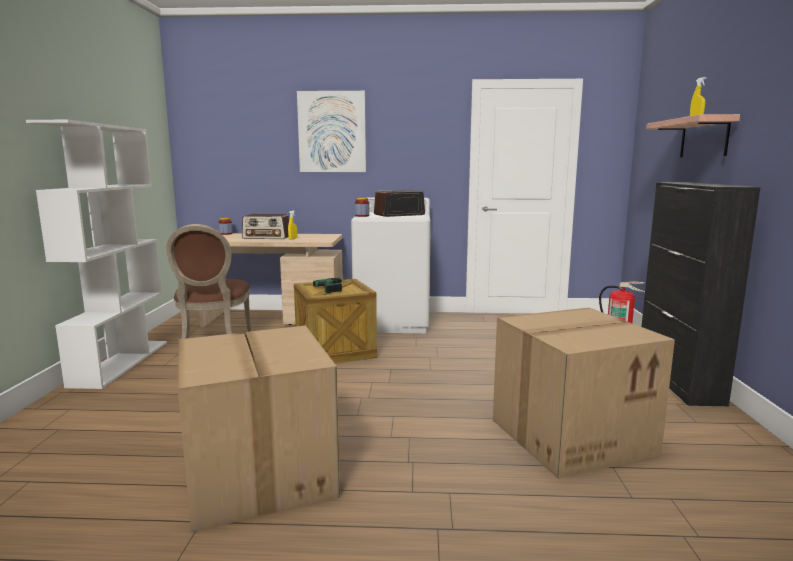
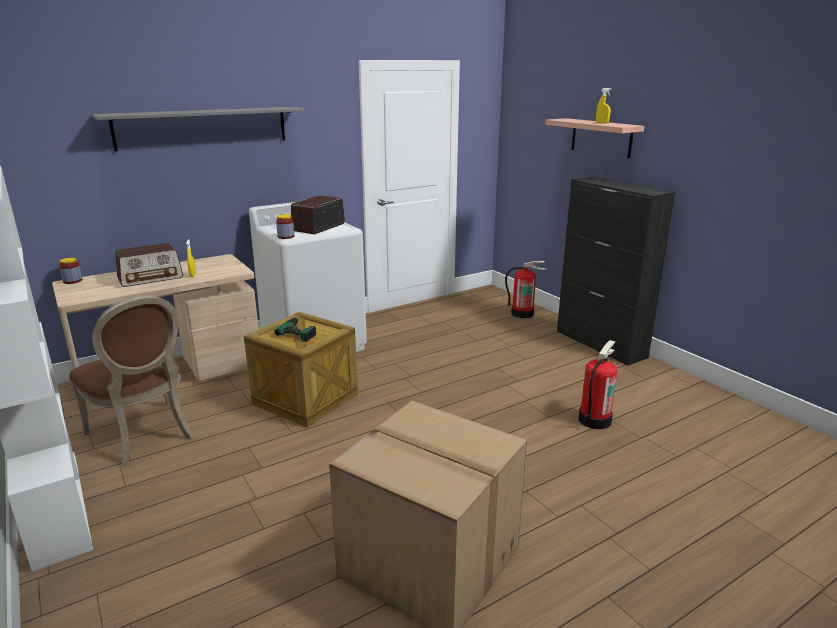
camera: 35 degrees left, 10 degrees up
picture [297,91,366,172] -> grey shelf [92,107,305,152]
cardboard box [493,308,675,479] -> fire extinguisher [578,340,617,429]

